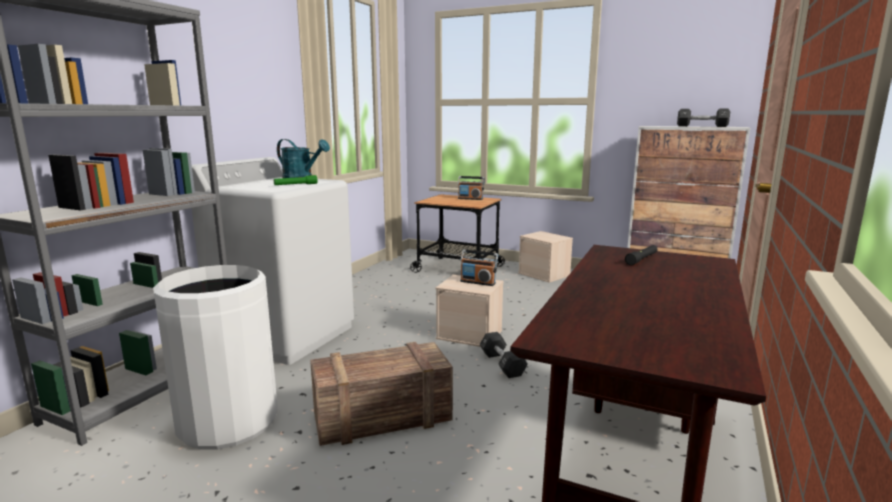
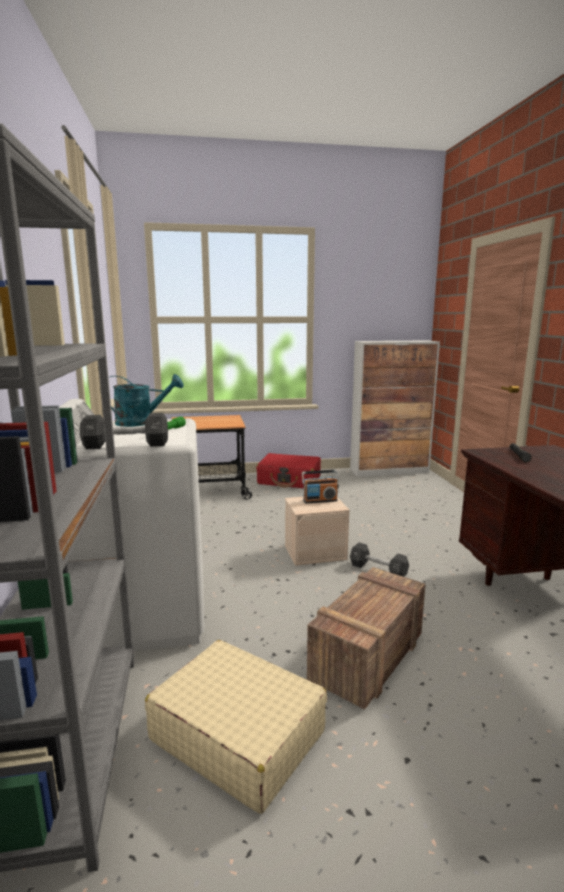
camera: 35 degrees left, 0 degrees up
white trash can [153,265,278,450] -> beige suitcase [145,640,327,814]
radio [458,176,485,200] -> none
beige storage box [518,231,573,283] -> red suitcase [256,453,321,488]
black dumbbell [677,109,730,127] -> black dumbbell moved to [80,413,168,449]

